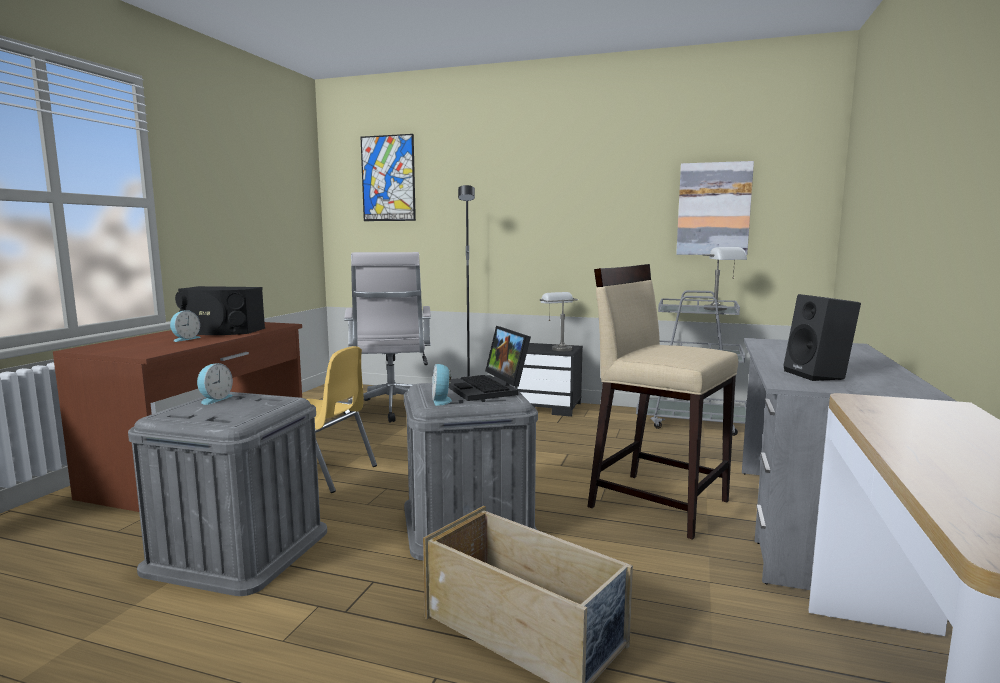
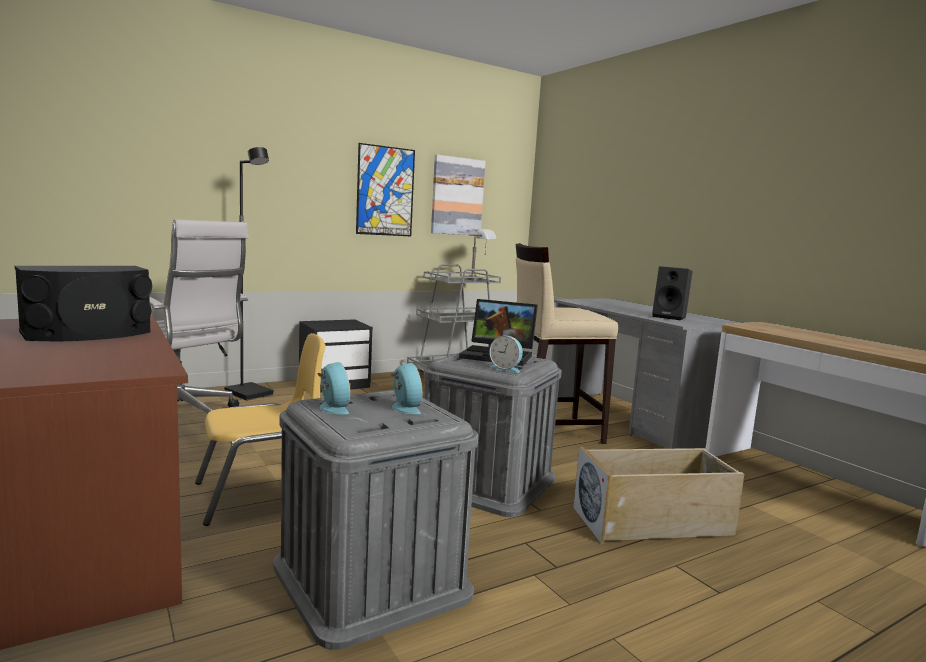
camera: 50 degrees left, 0 degrees up
alarm clock [170,310,201,342] -> alarm clock moved to [391,363,422,414]
picture [361,134,416,221] -> picture moved to [356,143,415,236]
grey table lamp [540,292,578,351] -> none

